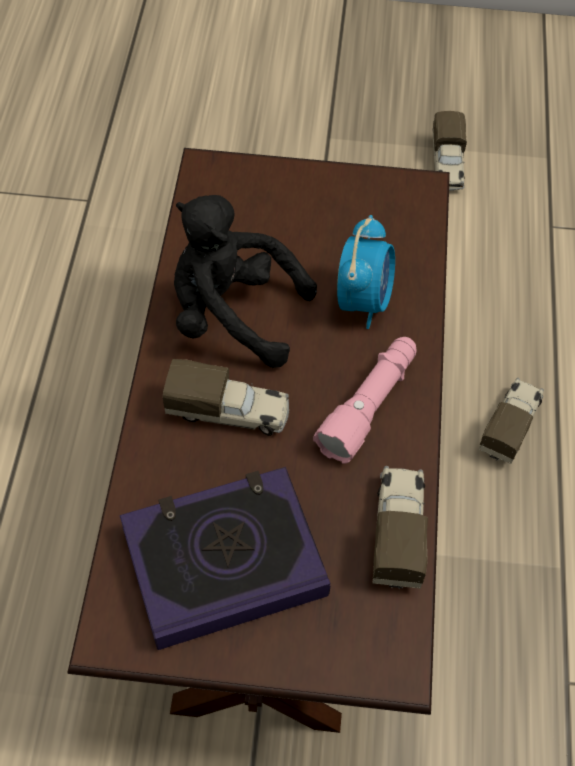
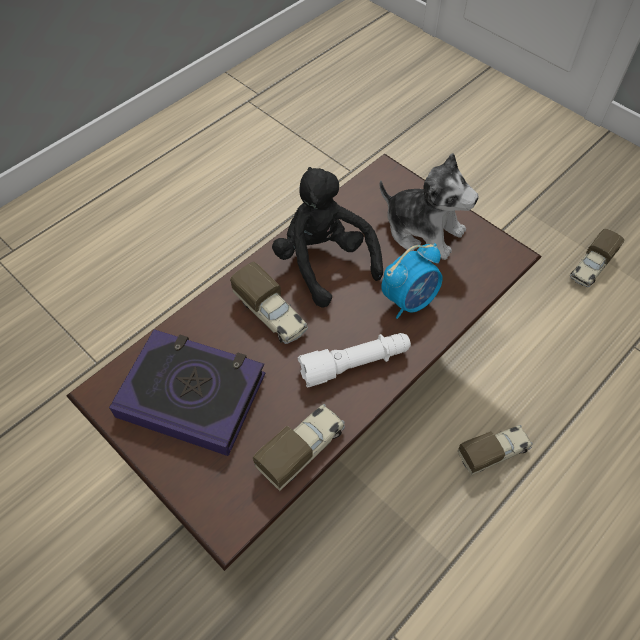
camera: 40 degrees right, 0 degrees up
pink flashlight [313,337,416,464] -> white flashlight [298,333,411,387]
none -> plush toy [379,153,479,260]

